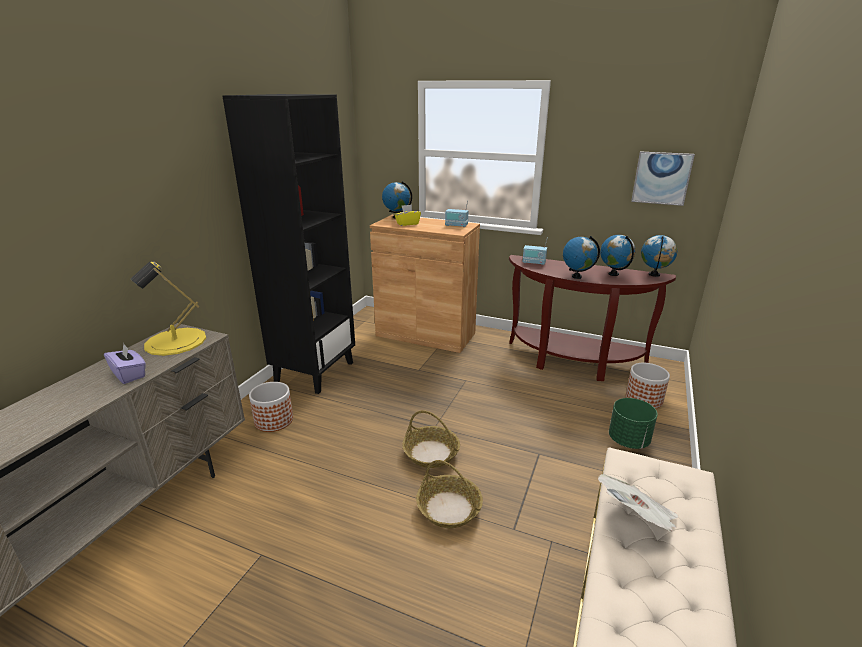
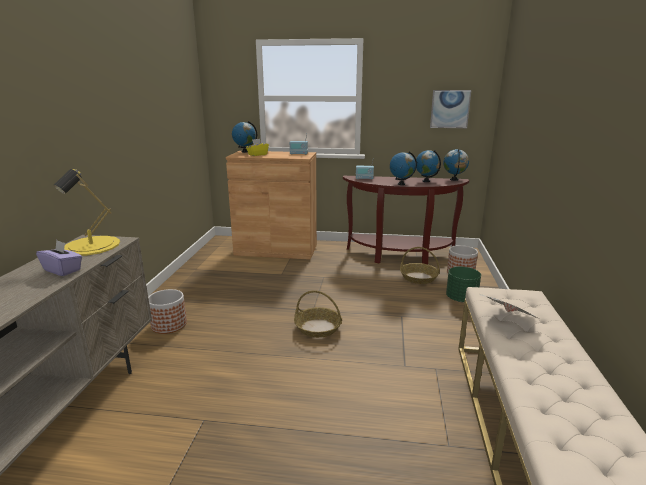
camera: 15 degrees left, 5 degrees down
black bookcase [222,94,355,394] -> none
basket [416,460,483,528] -> basket moved to [400,247,440,284]

